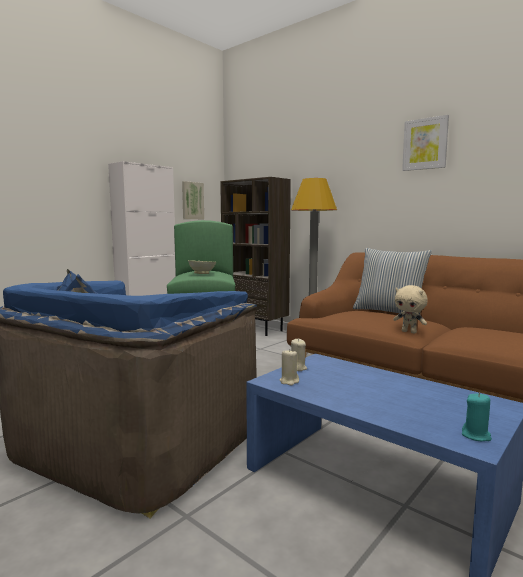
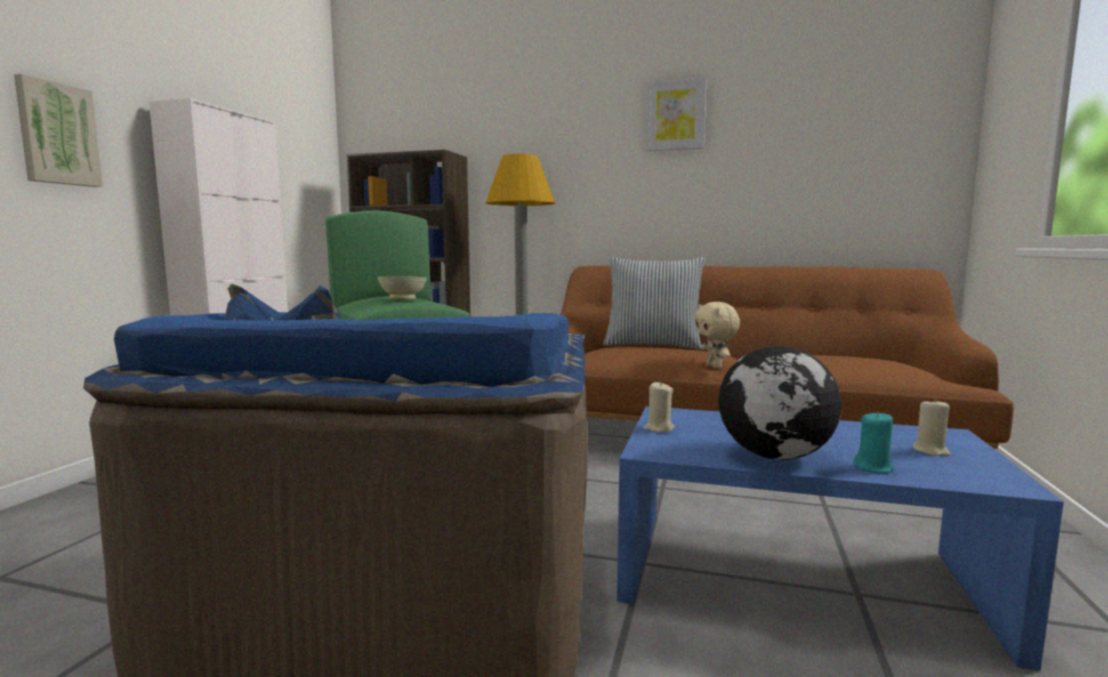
camera: 25 degrees left, 0 degrees up
picture [182,181,204,219] -> picture moved to [14,74,103,187]
beige candle [280,349,299,386] -> beige candle moved to [913,398,951,456]
beige plush toy [393,285,428,333] -> beige plush toy turned 60 degrees clockwise [695,302,740,368]
turquoise candle [462,393,492,441] -> turquoise candle moved to [853,411,894,473]
none -> globe [718,346,842,460]

